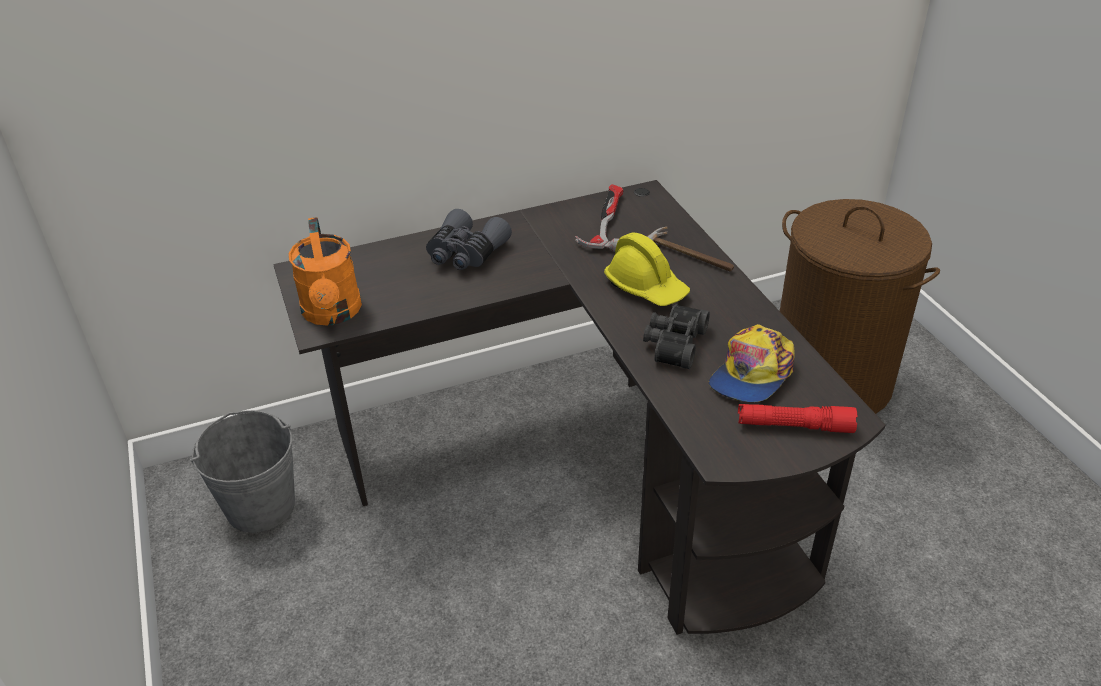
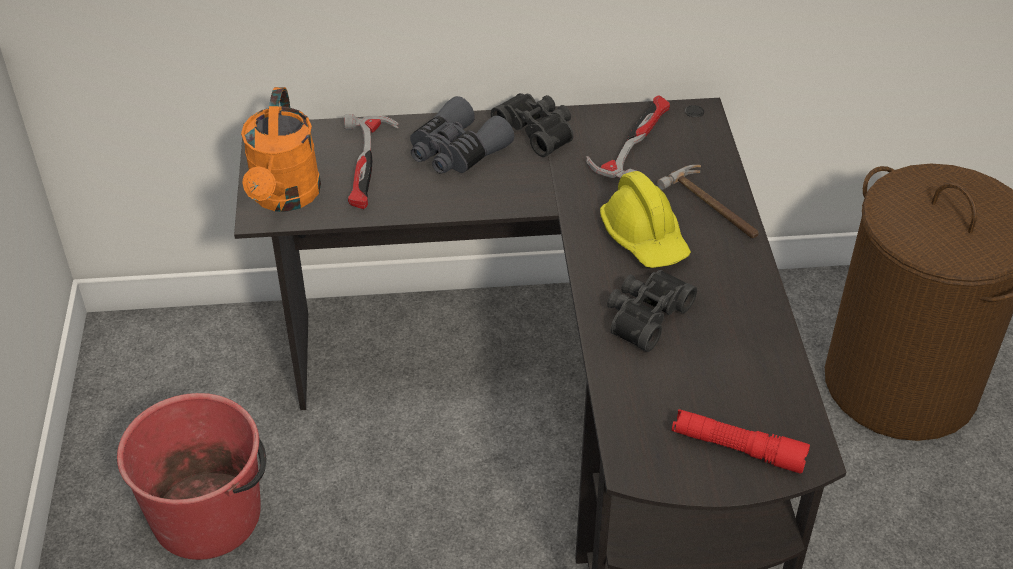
camera: 15 degrees right, 5 degrees up
grey bucket [190,410,295,533] -> none
cap [709,324,795,402] -> none
none -> red bucket [117,393,267,560]
none -> hammer [344,114,399,209]
none -> black binoculars [491,93,574,157]

